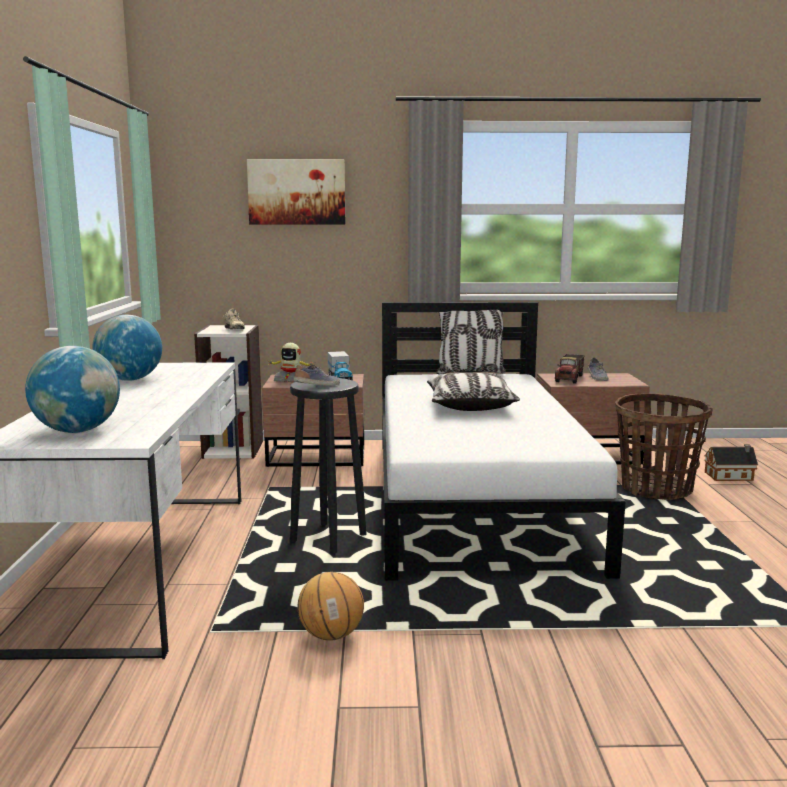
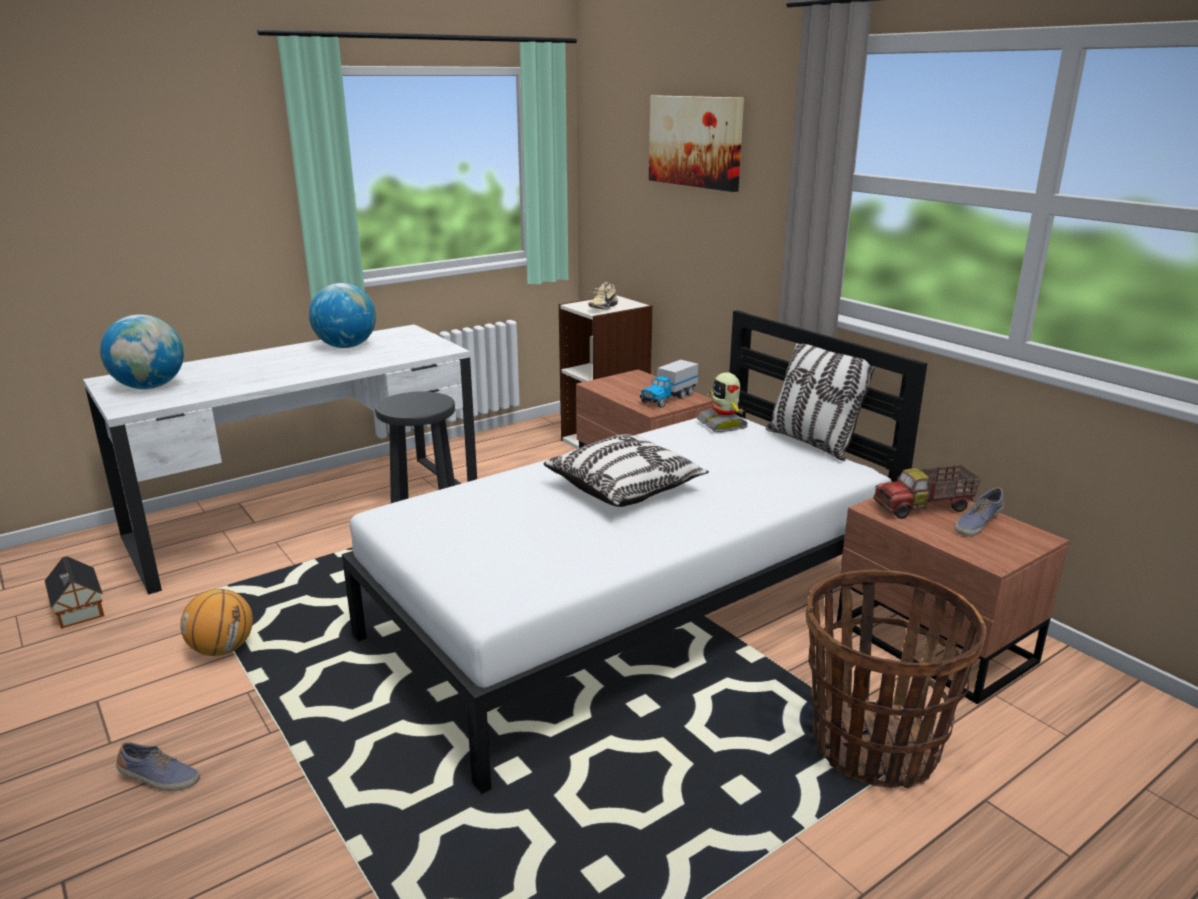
camera: 55 degrees right, 10 degrees up
toy robot [268,343,313,382] -> toy robot moved to [697,372,748,432]
shoe [293,365,340,386] -> shoe moved to [116,742,200,791]
toy house [704,444,758,481] -> toy house moved to [45,556,104,629]

